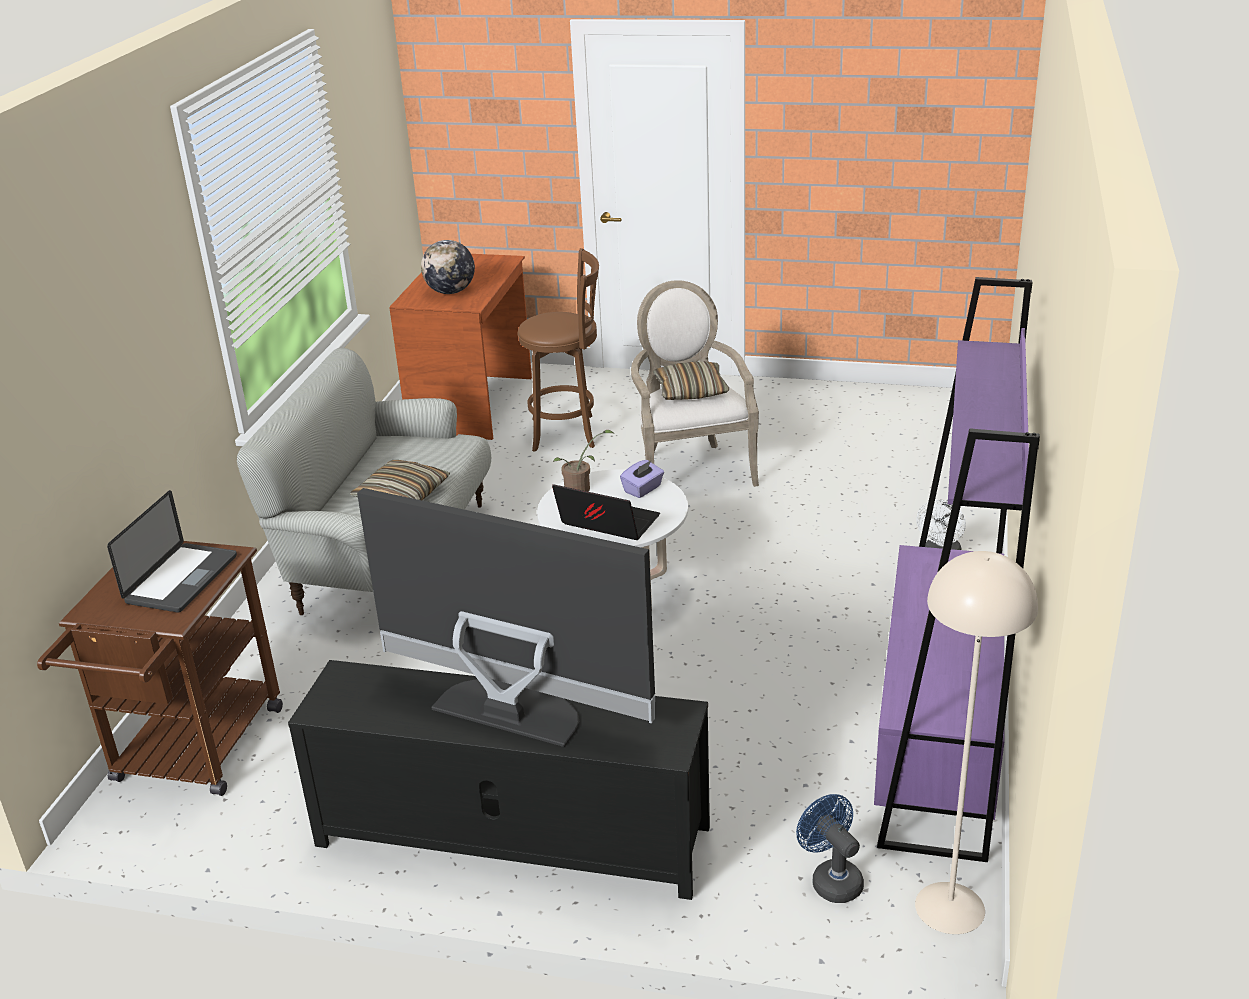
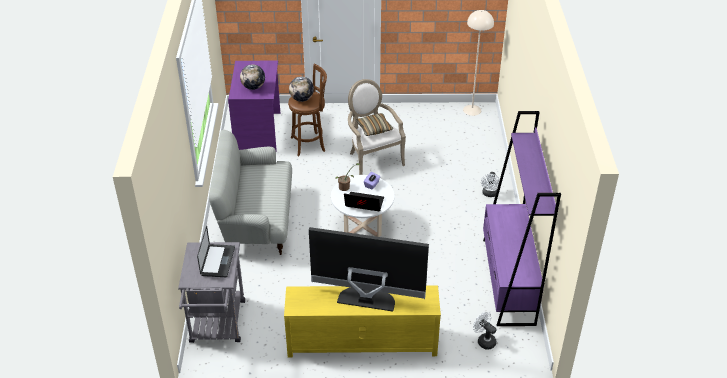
camera: 15 degrees left, 10 degrees up
brown cart [37,541,283,796] -> grey cart [178,242,245,343]
black tv stand [288,660,710,900] -> yellow tv stand [284,286,441,357]
pillow [350,460,450,500] -> none
brown desk [389,254,532,440] -> purple desk [228,61,280,152]
blue fan [796,794,864,903] -> white fan [473,312,497,350]
beige floor lamp [915,551,1038,934] -> beige floor lamp moved to [463,10,494,116]
none -> globe [289,76,314,102]

